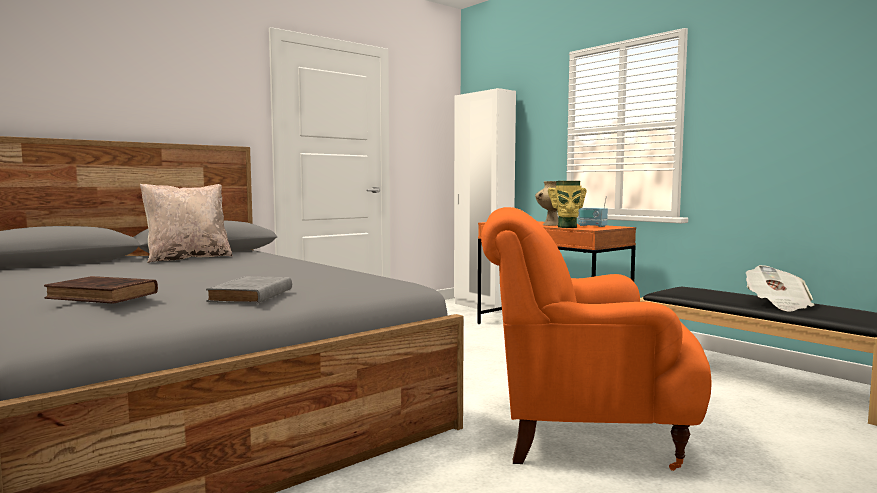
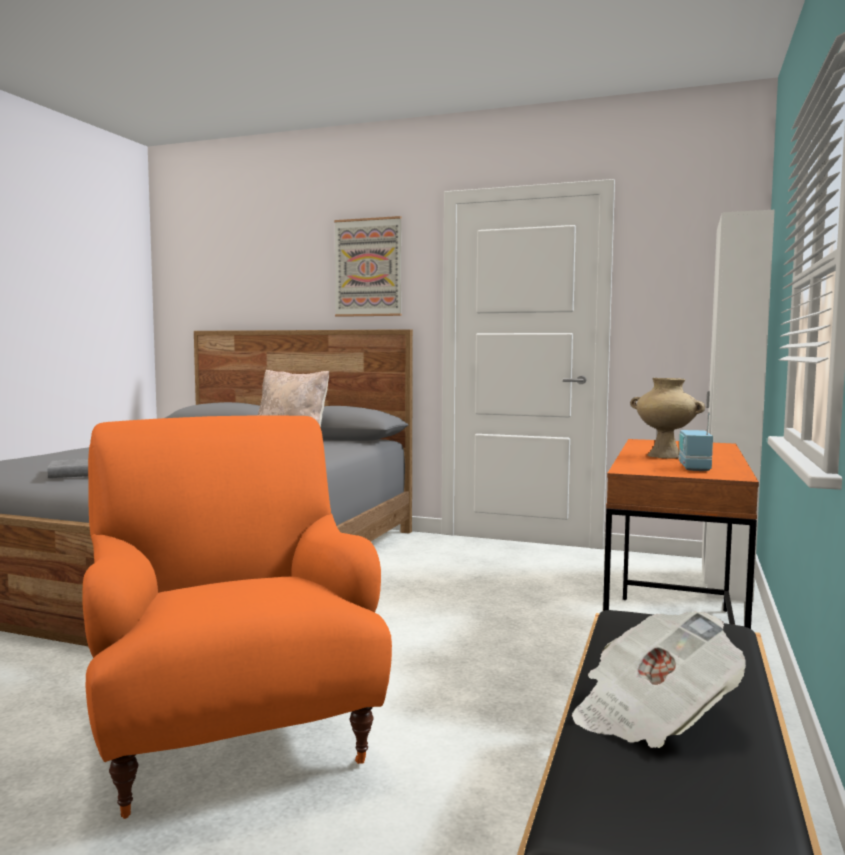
camera: 60 degrees right, 0 degrees up
brown book [44,276,158,303] -> none
vase [548,181,587,228] -> none
none -> picture [334,216,402,317]

